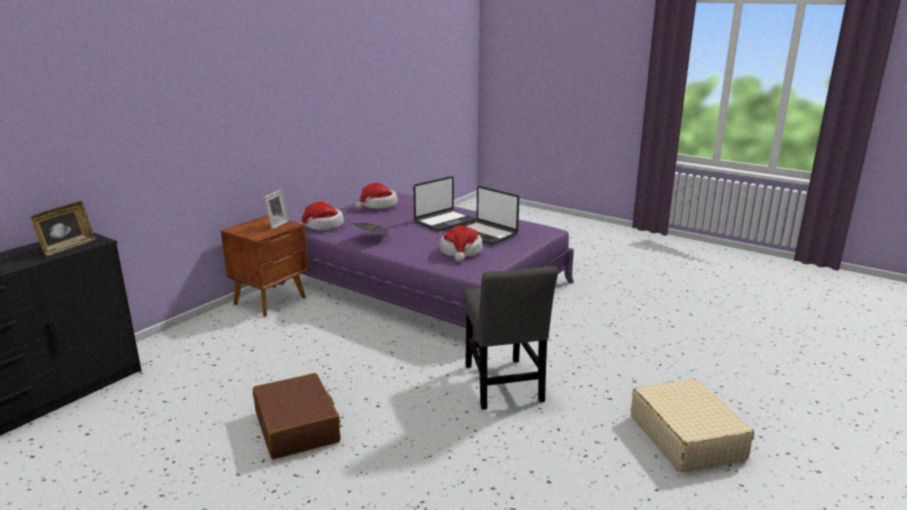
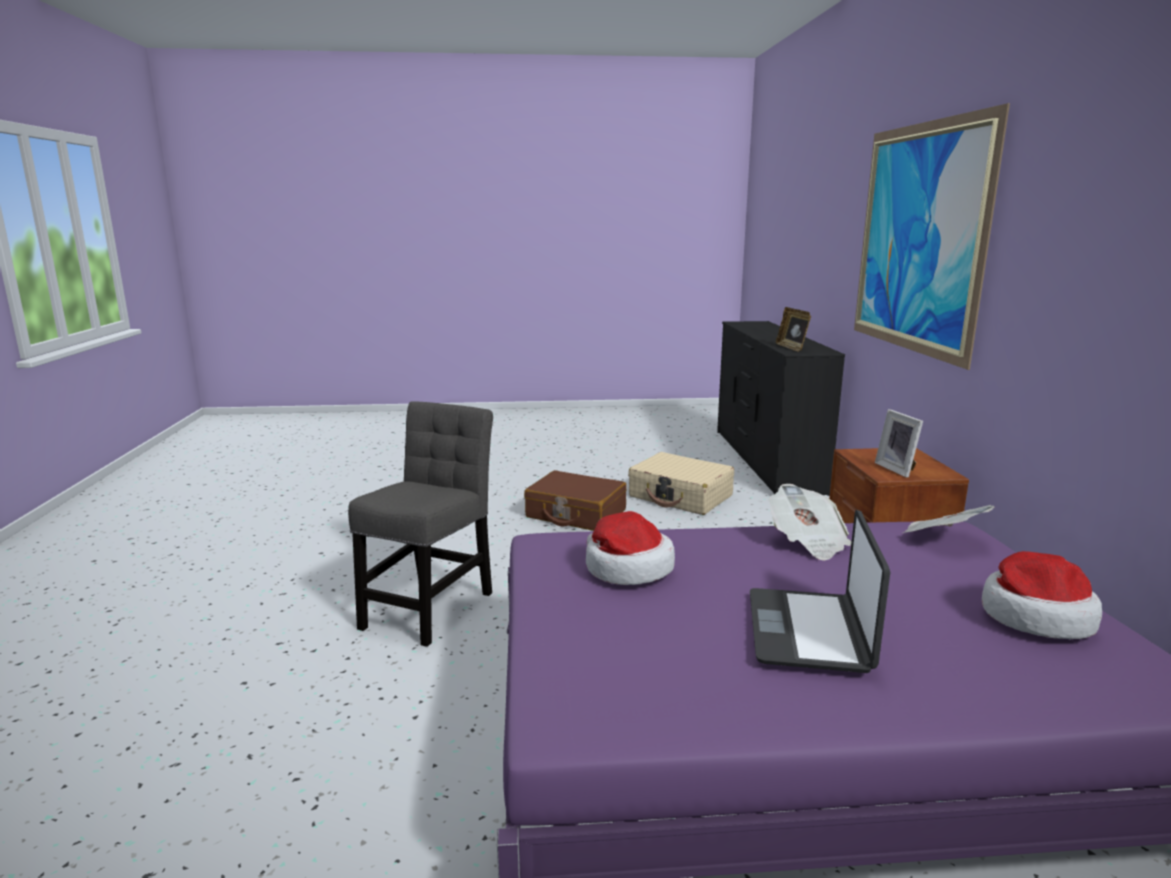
camera: 140 degrees right, 5 degrees down
hat [298,202,344,230] -> newspaper [903,505,994,533]
laptop [465,186,519,245] -> none
grey chair [465,266,558,410] -> grey chair turned 75 degrees clockwise [348,401,493,647]
beige suitcase [631,379,754,472] -> beige suitcase moved to [628,452,734,515]
none -> picture [854,103,1010,370]

